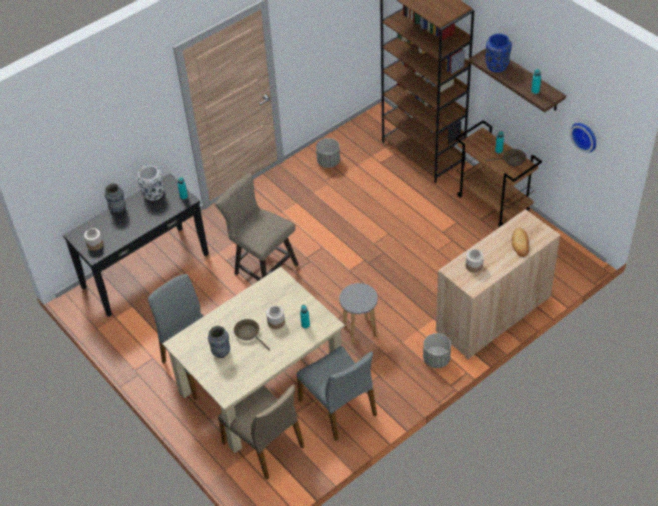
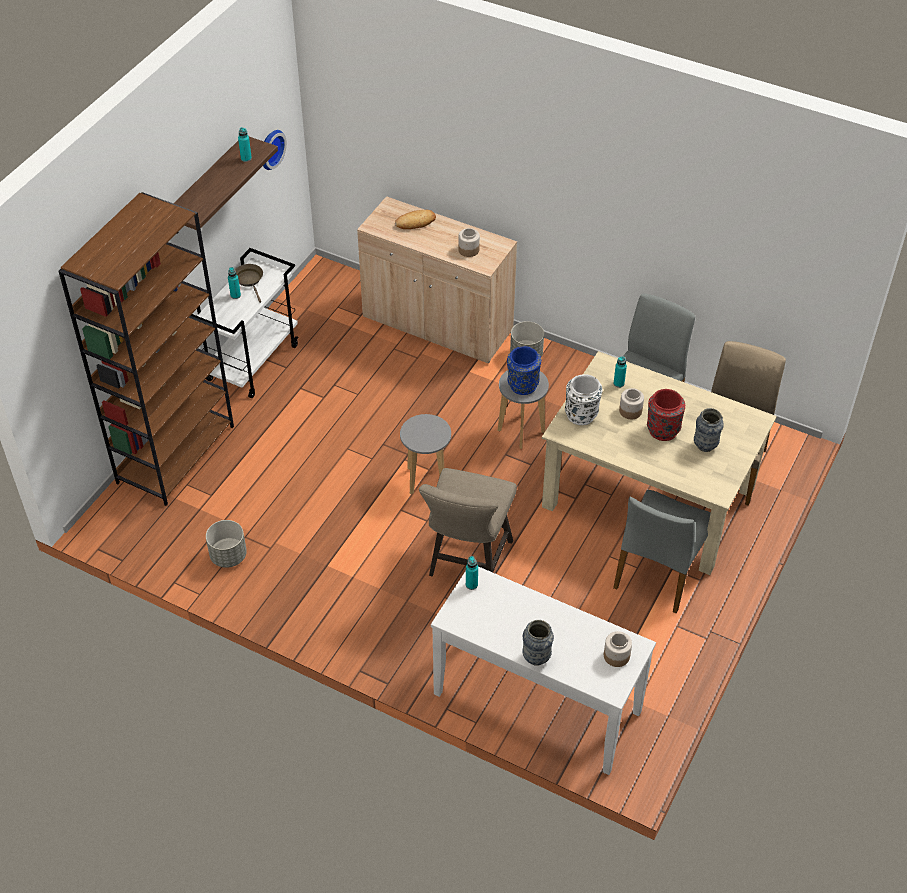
camera: 115 degrees left, 0 degrees up
black console table [63,174,209,317] -> white console table [431,566,656,775]
white vase [137,165,164,201] -> white vase moved to [565,374,603,425]
brown frying pan [234,319,270,350] -> red vase [647,389,685,441]
brown cart [455,120,542,227] -> white cart [191,248,299,398]
blue vase [485,34,512,72] -> blue vase moved to [507,346,541,395]
none -> grey stool [400,414,451,495]

